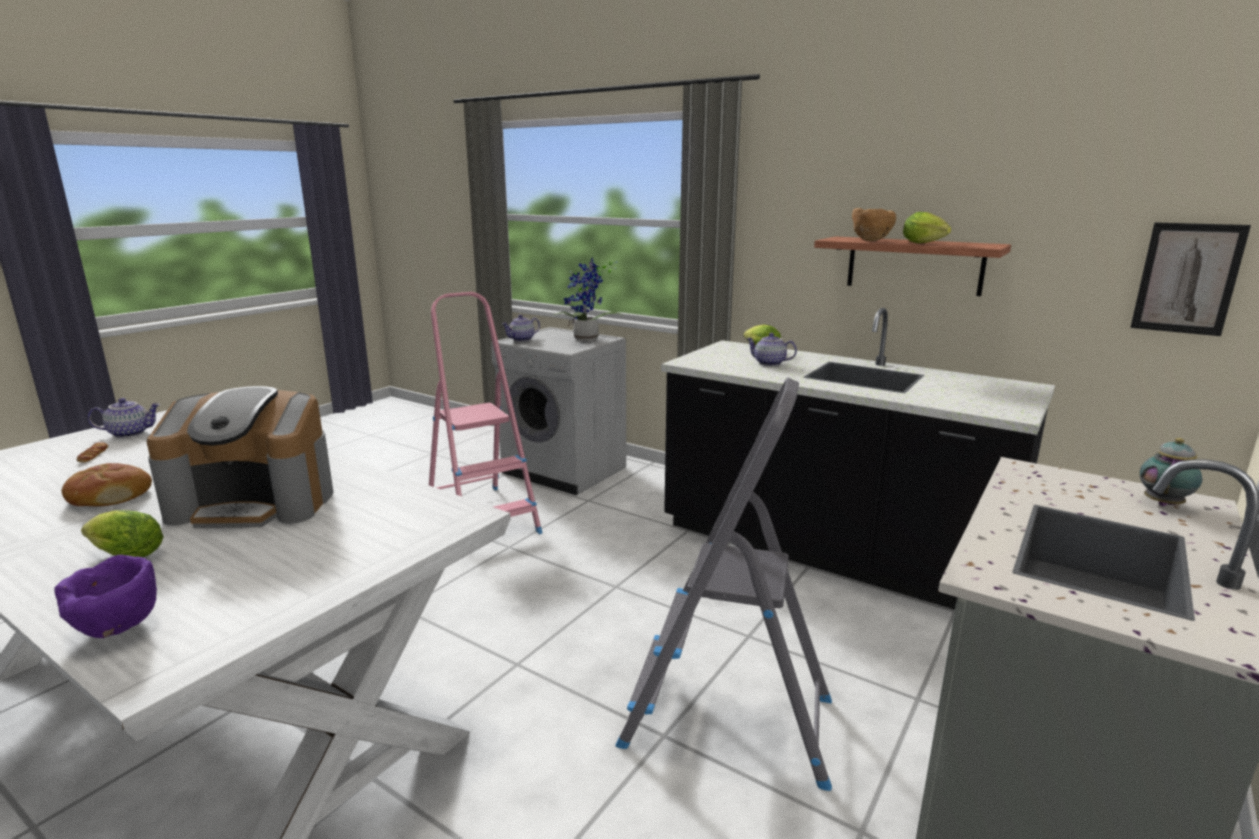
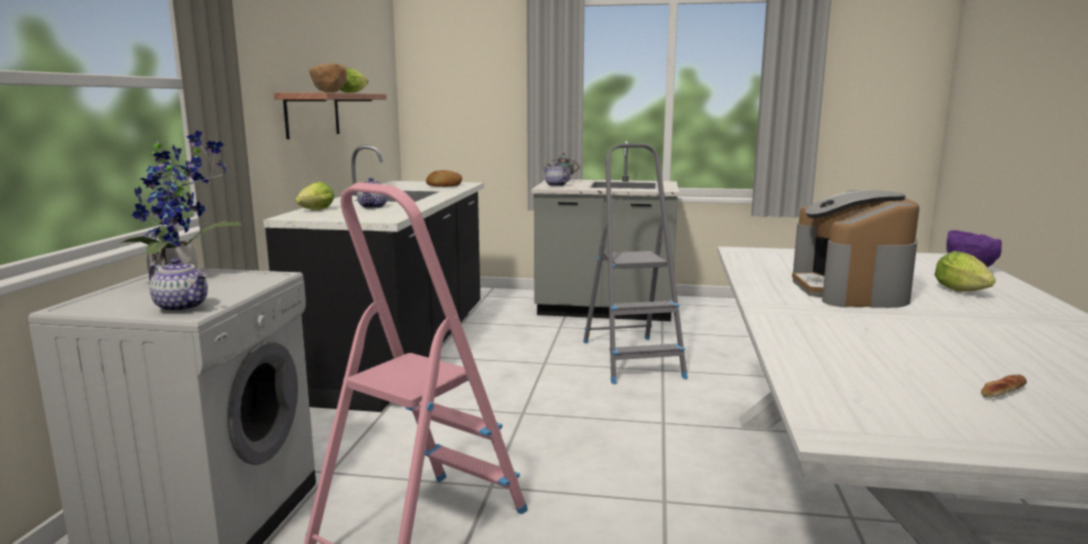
camera: 115 degrees left, 5 degrees down
bread [61,463,152,506] -> bread moved to [426,170,462,187]
teapot [88,398,161,438] -> teapot moved to [543,163,571,186]
coffee machine [147,386,334,528] -> coffee machine turned 150 degrees counterclockwise [792,190,919,308]
picture [1130,222,1251,336] -> none

